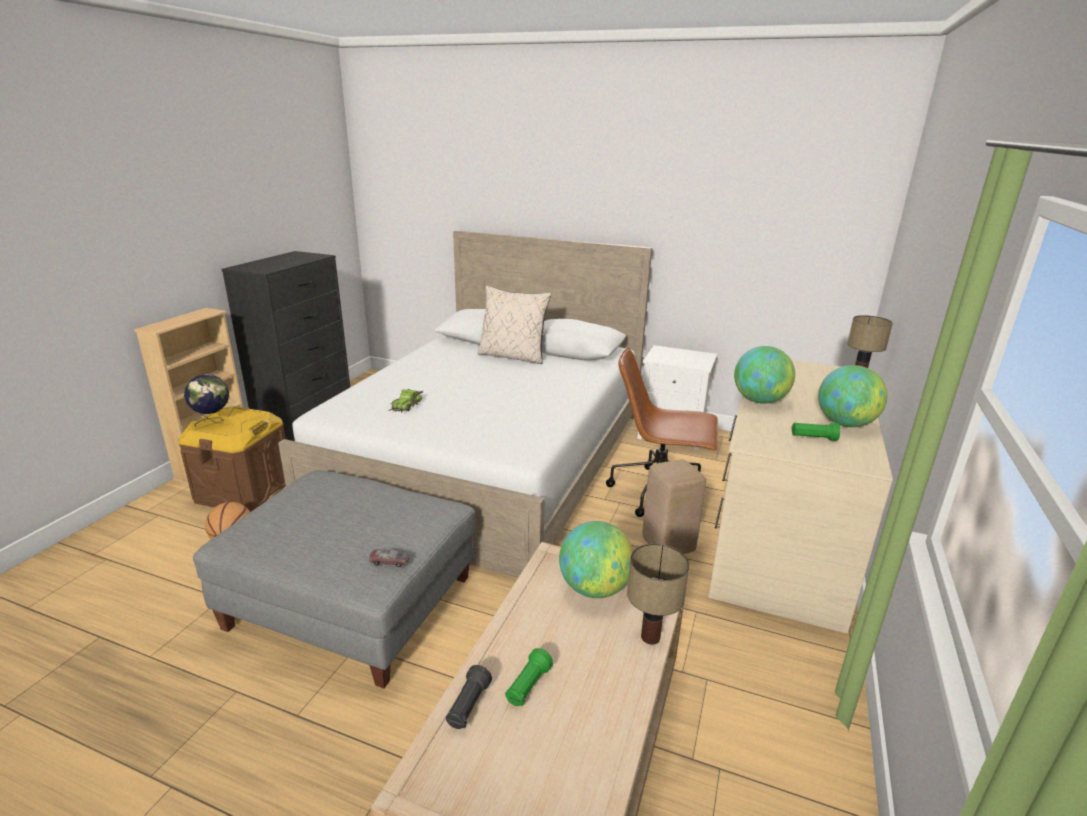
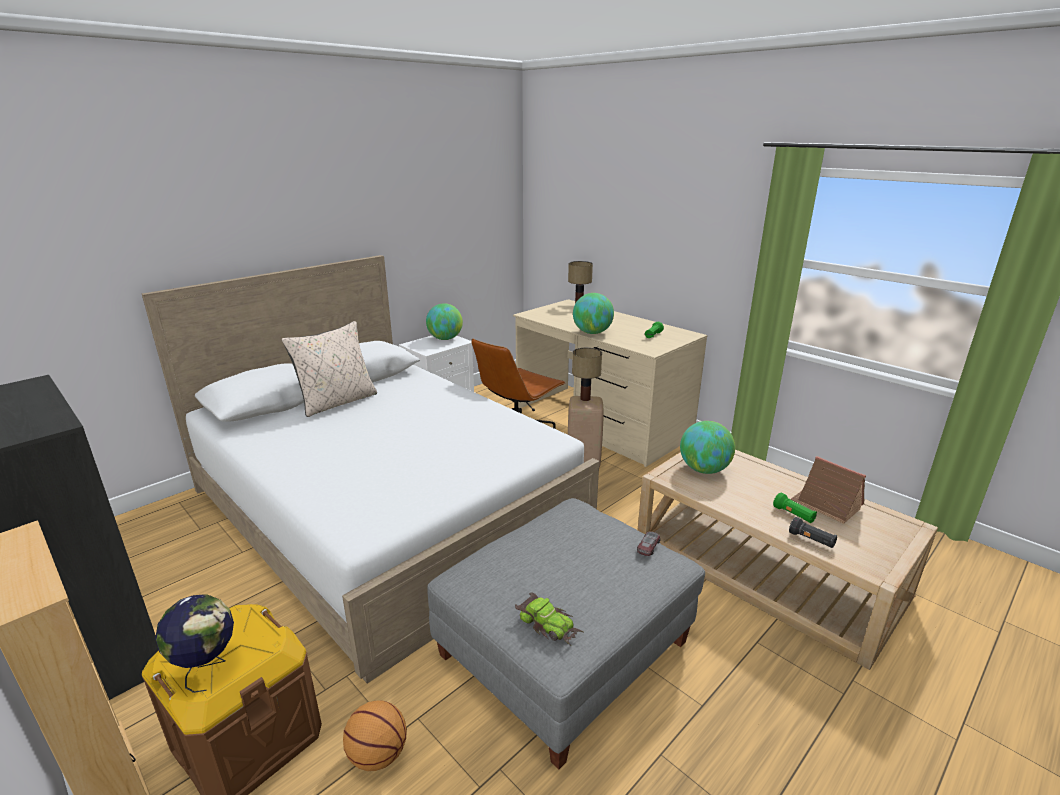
camera: 65 degrees left, 0 degrees up
toy car [388,389,423,413] -> toy car moved to [515,593,585,645]
table lamp [627,544,689,645] -> table lamp moved to [572,348,602,401]
globe [818,365,887,427] -> globe moved to [426,303,463,340]
none -> toy house [790,456,866,524]

